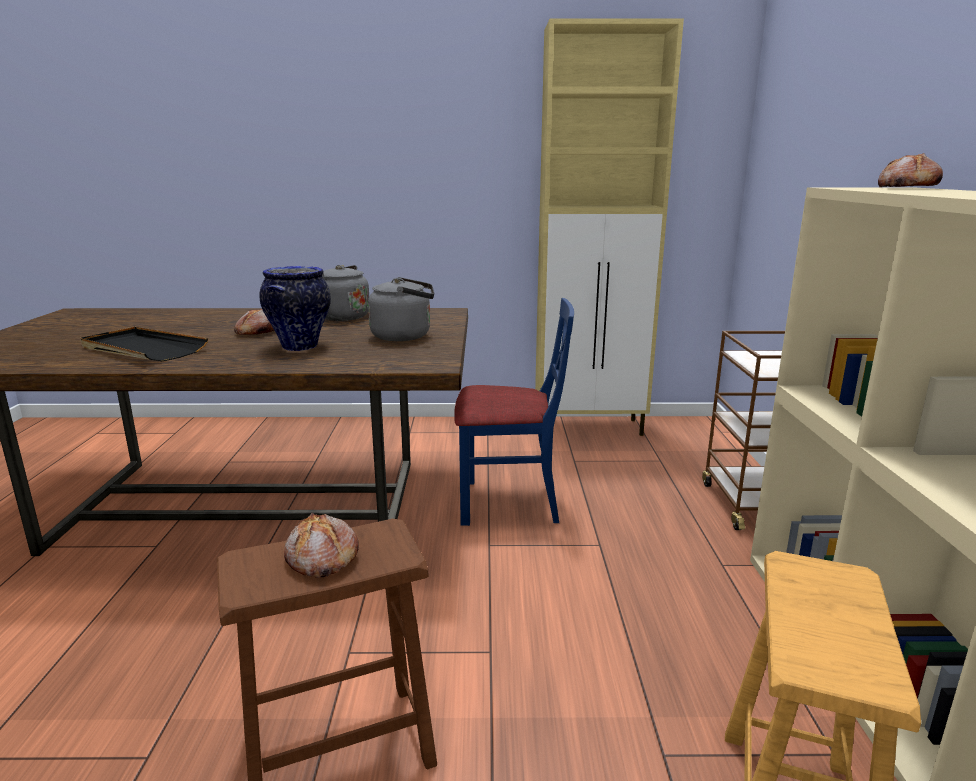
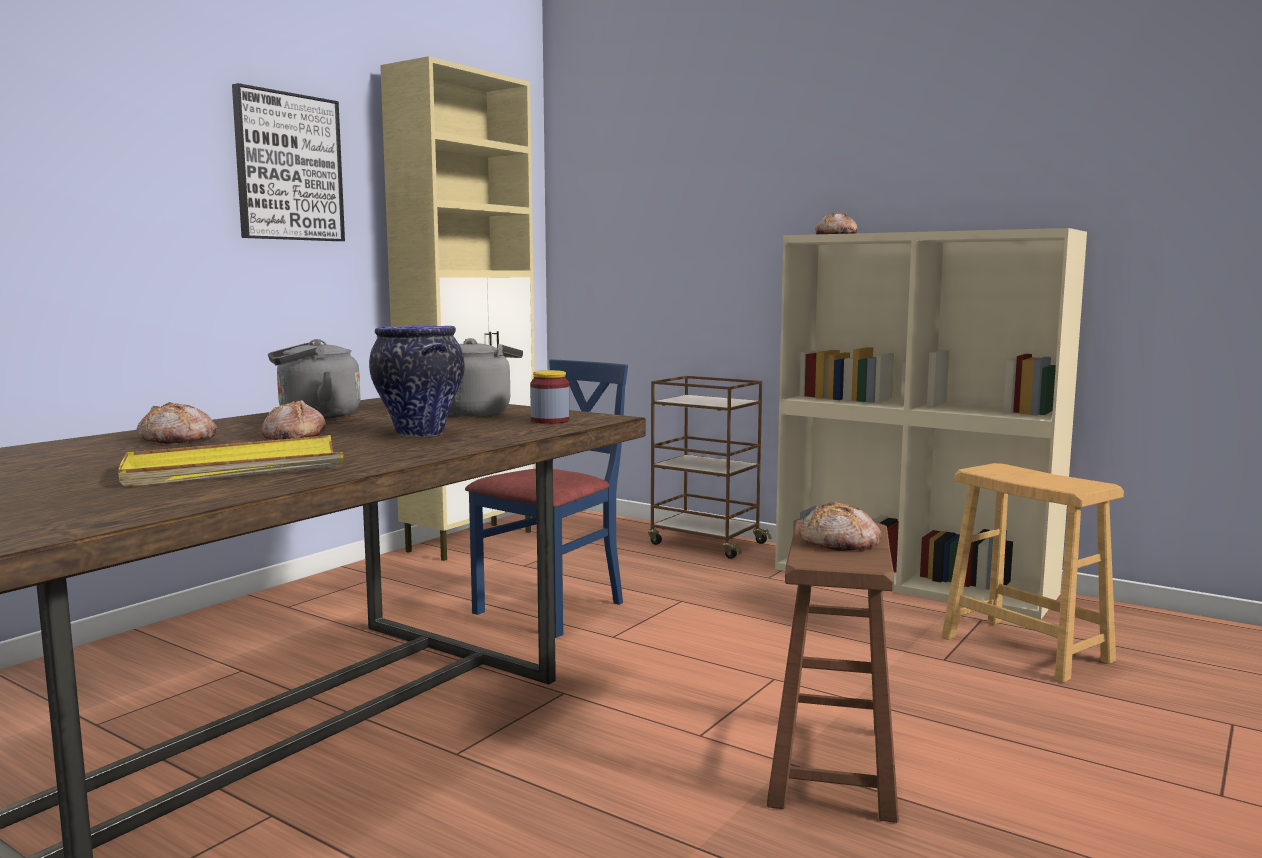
camera: 55 degrees left, 10 degrees down
black tray [81,327,208,361] -> yellow tray [118,435,343,487]
none -> bread [137,402,217,444]
none -> picture [232,83,345,241]
none -> jar [530,370,569,424]

